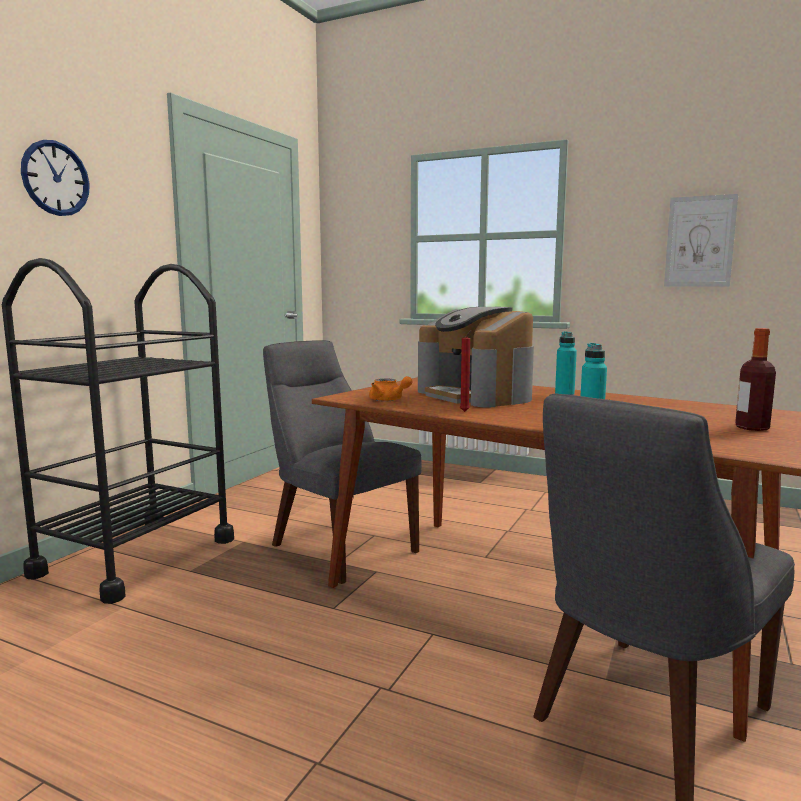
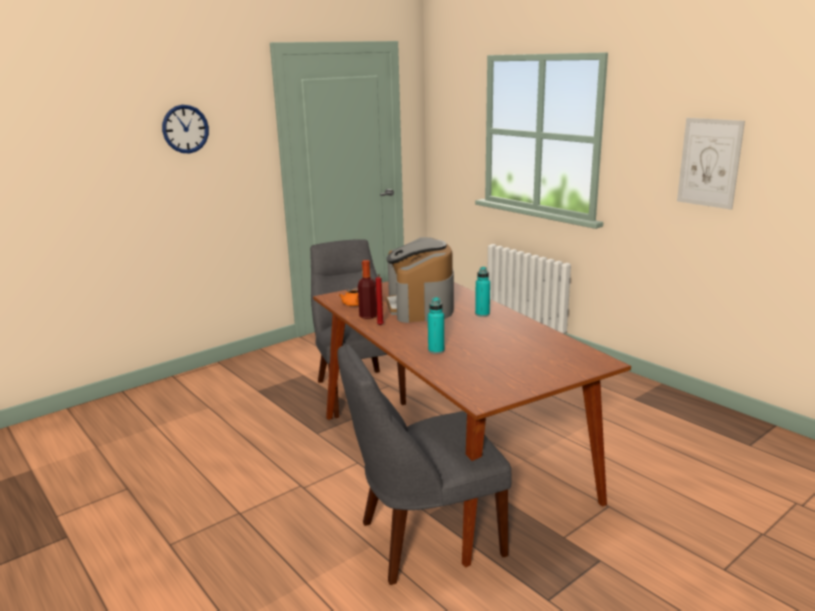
camera: 25 degrees right, 10 degrees up
black cart [2,258,234,604] -> none
bottle [735,328,776,431] -> bottle moved to [358,260,377,319]

